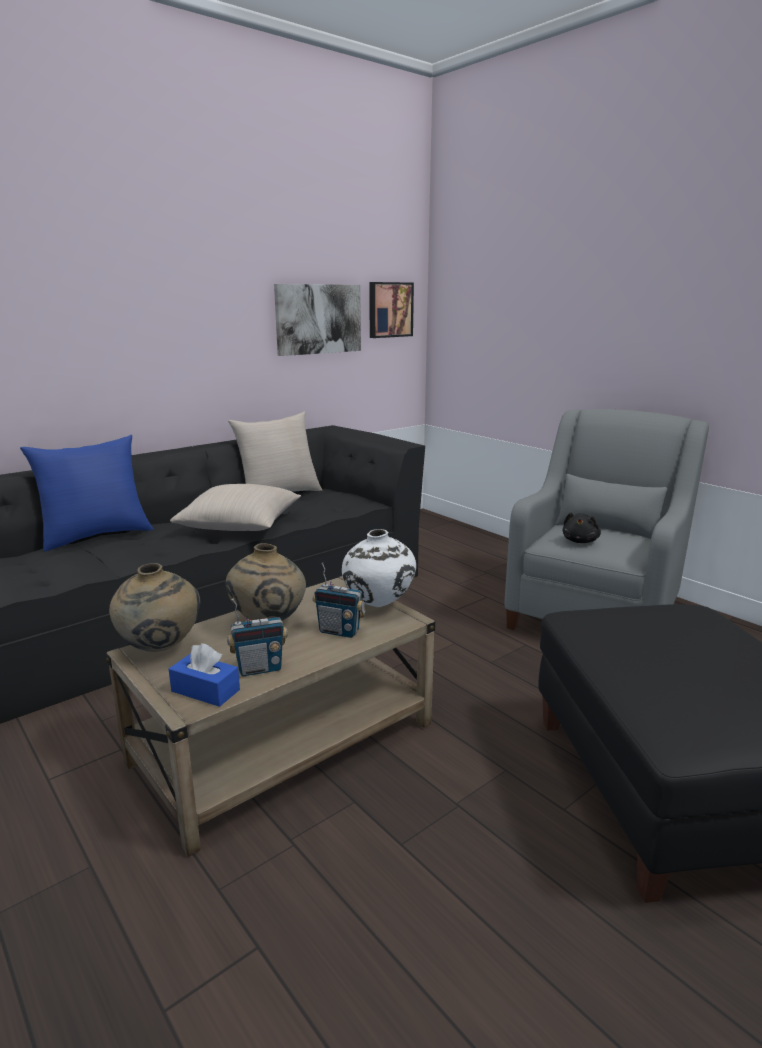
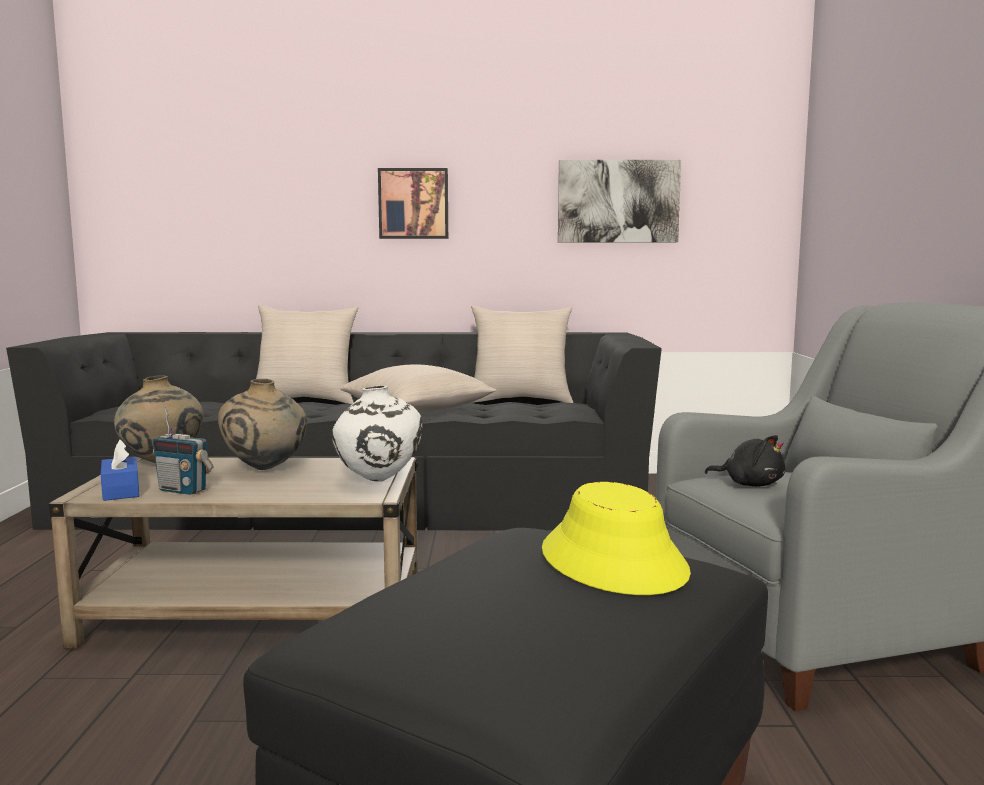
camera: 40 degrees right, 10 degrees down
blue pillow [20,435,154,552] -> beige pillow [256,305,359,404]
radio [313,563,366,638] -> none
picture [369,282,414,338] -> picture moved to [378,168,448,239]
black plush toy [563,512,601,543] -> black plush toy turned 120 degrees counterclockwise [705,435,785,487]
none -> yellow hat [542,482,691,595]

